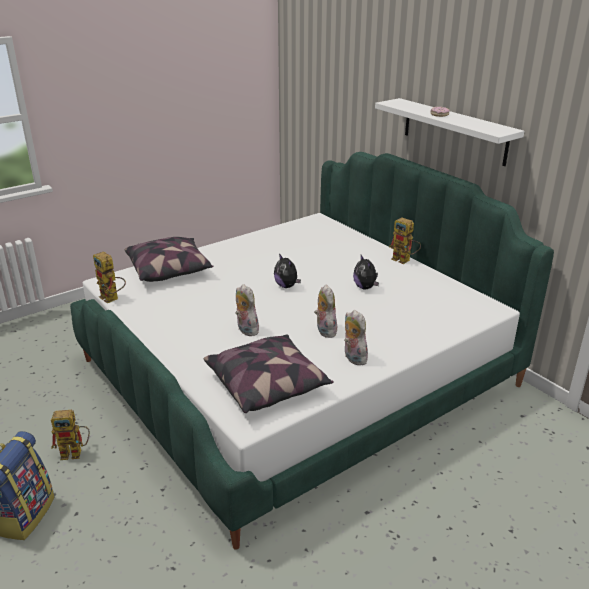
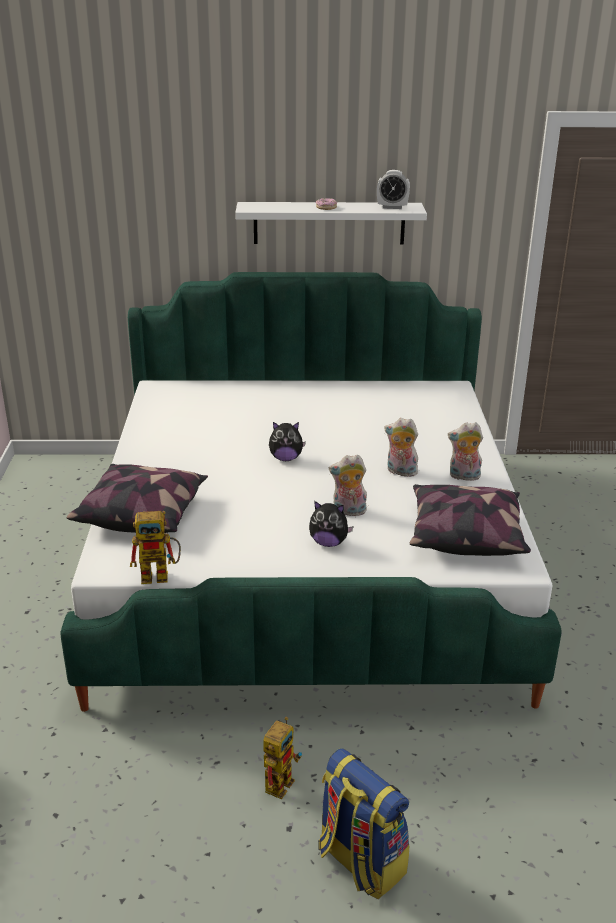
camera: 55 degrees left, 0 degrees up
plush toy [353,255,379,290] -> plush toy moved to [309,501,354,547]
toy robot [389,218,421,264] -> none
none -> alarm clock [377,170,410,209]

